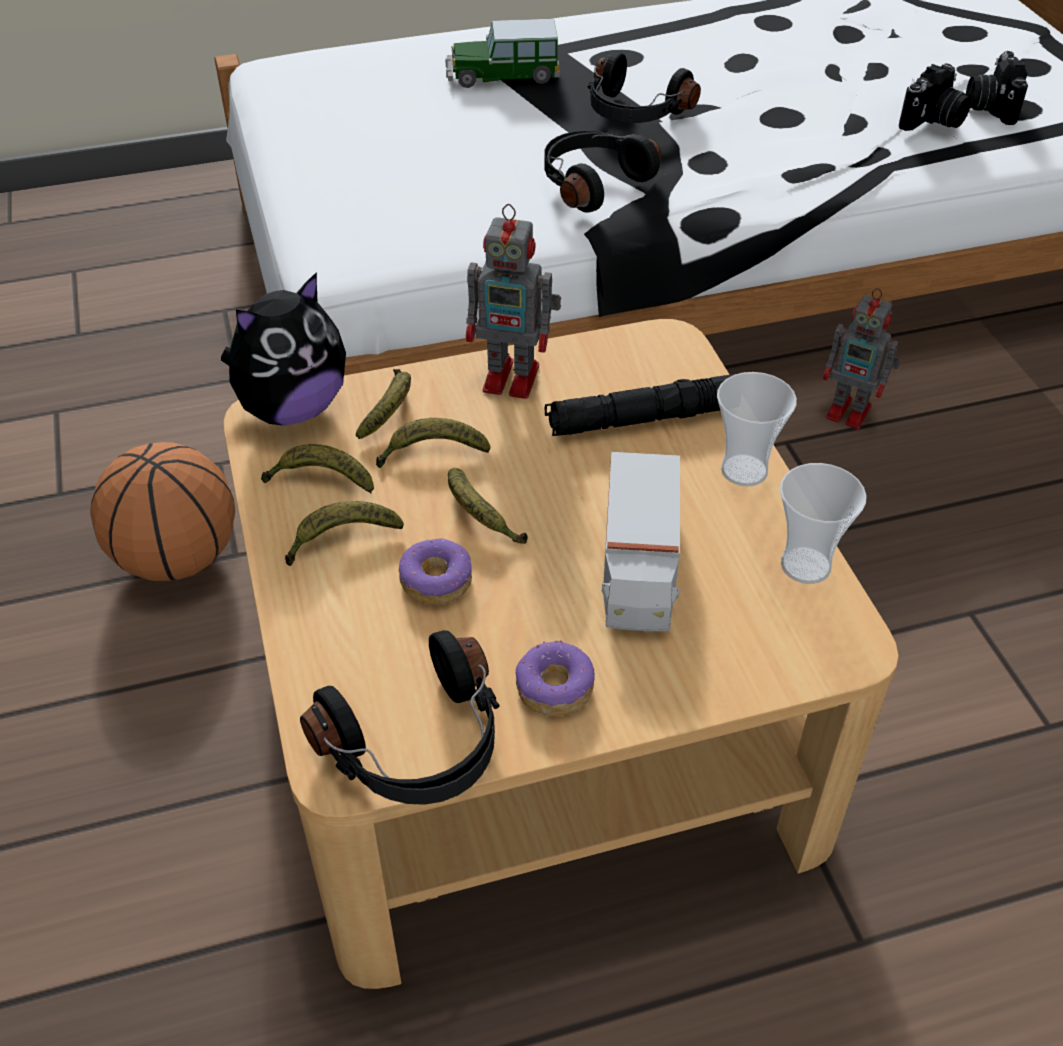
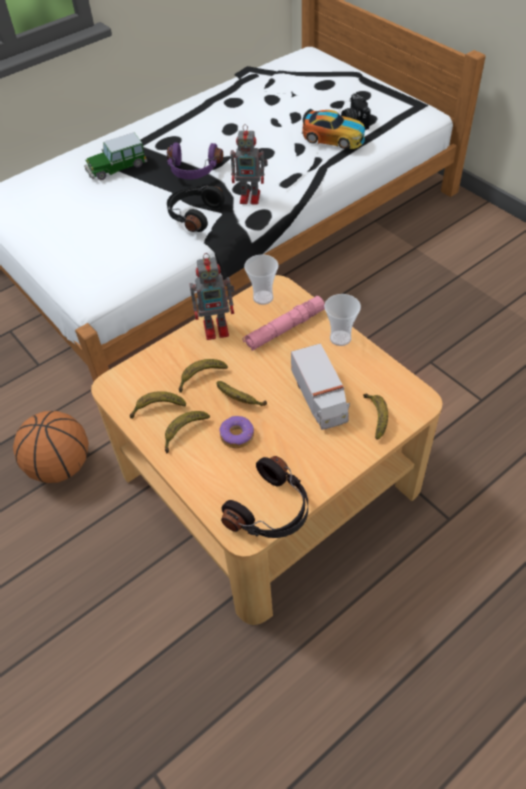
camera: 20 degrees left, 5 degrees up
plush toy [221,272,346,425] -> none
banana [356,369,411,439] -> banana moved to [363,393,388,439]
donut [516,640,595,716] -> none
black flashlight [545,374,733,436] -> pink flashlight [242,296,325,351]
black headphones [588,51,701,123] -> purple headphones [167,142,223,180]
cup [780,463,867,584] -> cup moved to [244,254,278,305]
toy robot [822,288,901,429] -> toy robot moved to [230,124,268,204]
camera [899,63,971,131] -> toy car [302,109,365,149]

